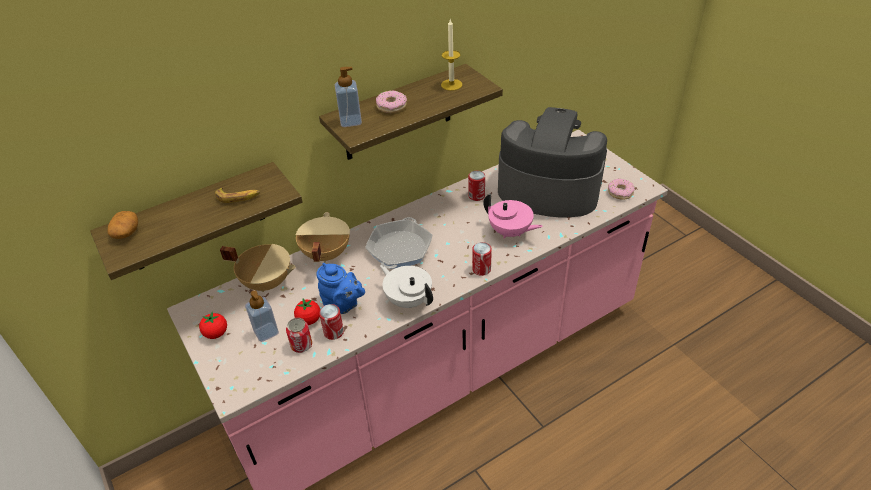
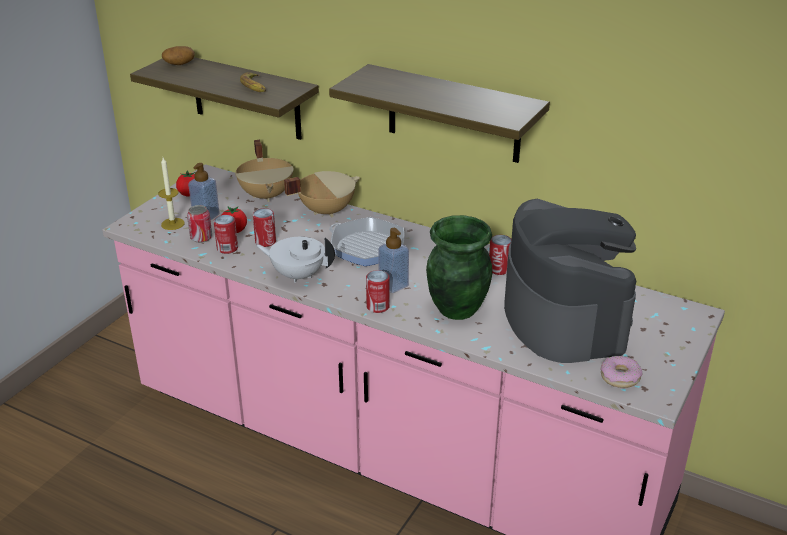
camera: 60 degrees right, 10 degrees down
blue teapot [317,263,365,314] -> can [253,208,276,247]
soap dispenser [335,67,362,127] -> soap dispenser moved to [378,228,409,293]
frying pan [365,217,432,269] -> frying pan turned 45 degrees clockwise [329,217,404,266]
donut [376,90,407,113] -> none
white teapot [380,265,433,308] -> white teapot turned 90 degrees counterclockwise [256,237,335,283]
candle [441,19,462,91] -> candle moved to [158,157,185,230]
pink teapot [483,194,543,239] -> green vase [426,215,492,320]

